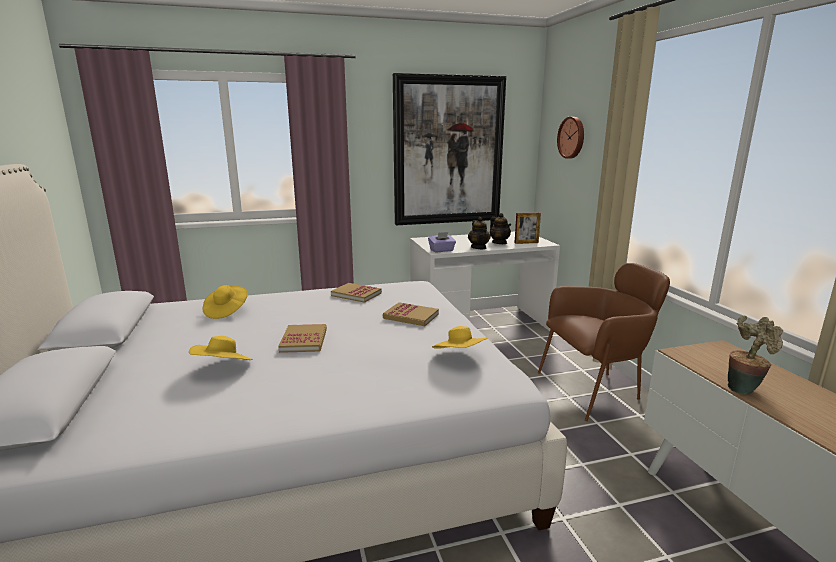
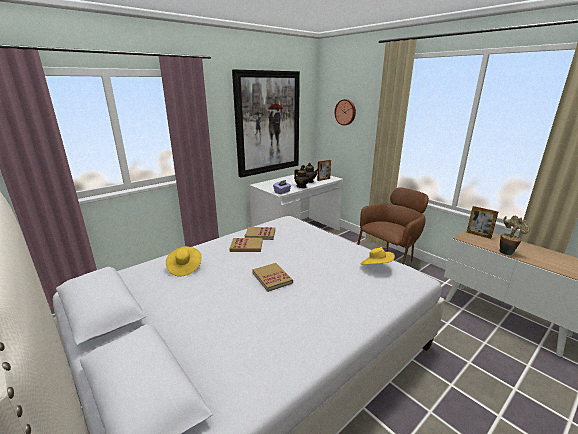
camera: 25 degrees left, 5 degrees up
yellow hat [189,336,253,360] -> none
book [383,302,439,326] -> book moved to [230,238,263,252]
none -> picture frame [467,206,498,239]

